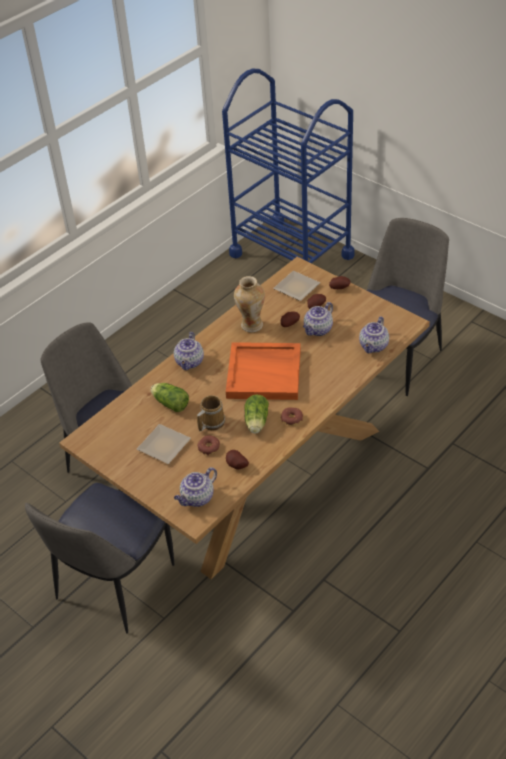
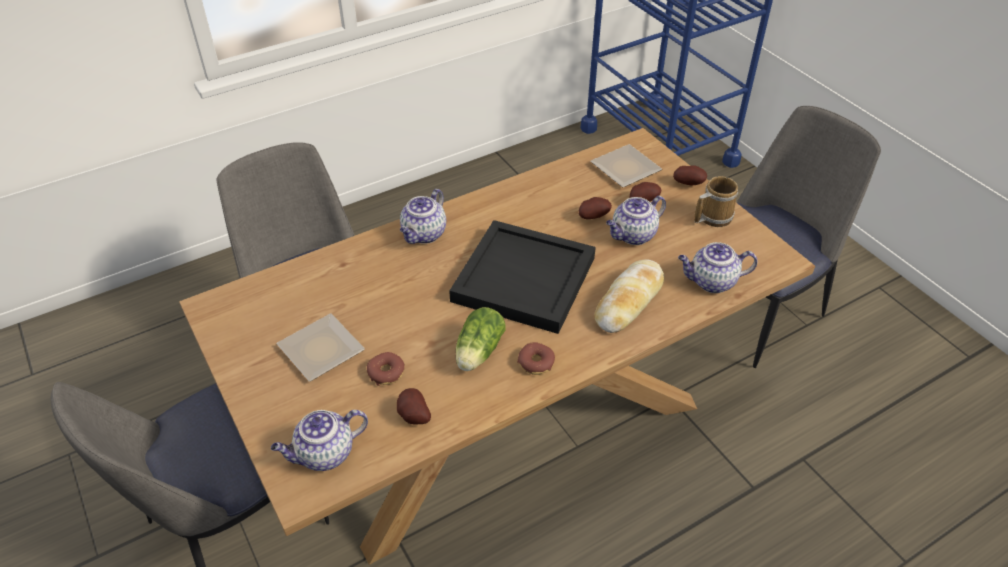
camera: 15 degrees right, 0 degrees up
lettuce [151,383,189,412] -> none
mug [197,395,225,432] -> mug moved to [694,176,738,227]
orange tray [226,342,301,400] -> black tray [449,220,596,334]
vase [234,276,265,332] -> none
teapot [359,316,389,353] -> teapot turned 45 degrees clockwise [678,242,757,293]
none -> bread [594,260,664,333]

